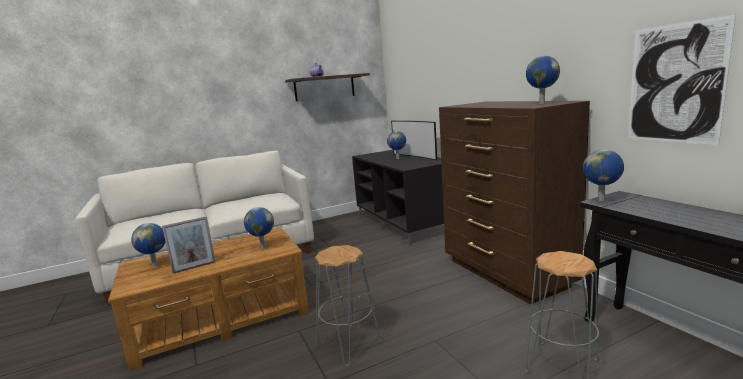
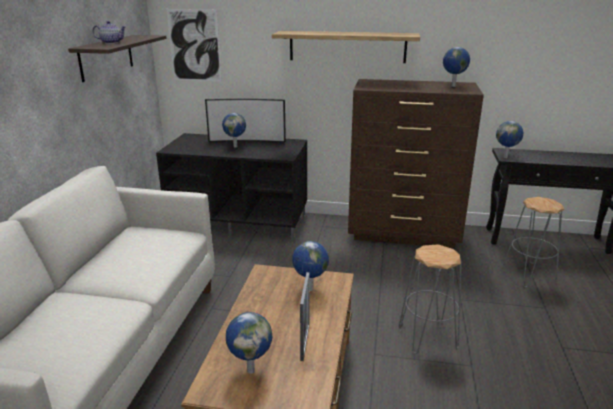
camera: 55 degrees left, 10 degrees up
picture [628,14,736,145] -> picture moved to [167,9,222,81]
none -> shelf [272,31,420,63]

